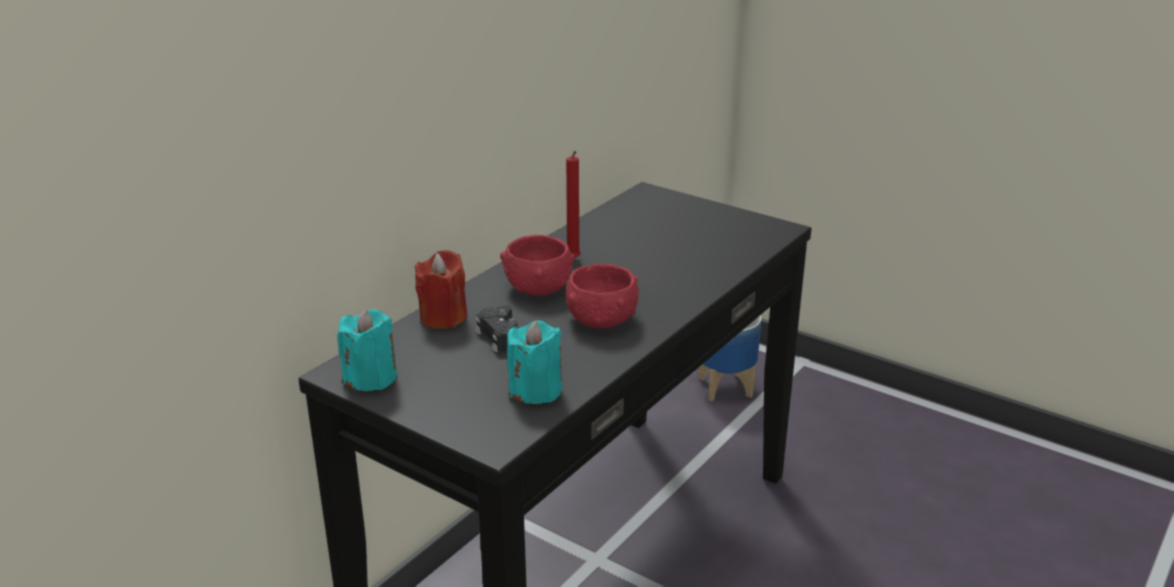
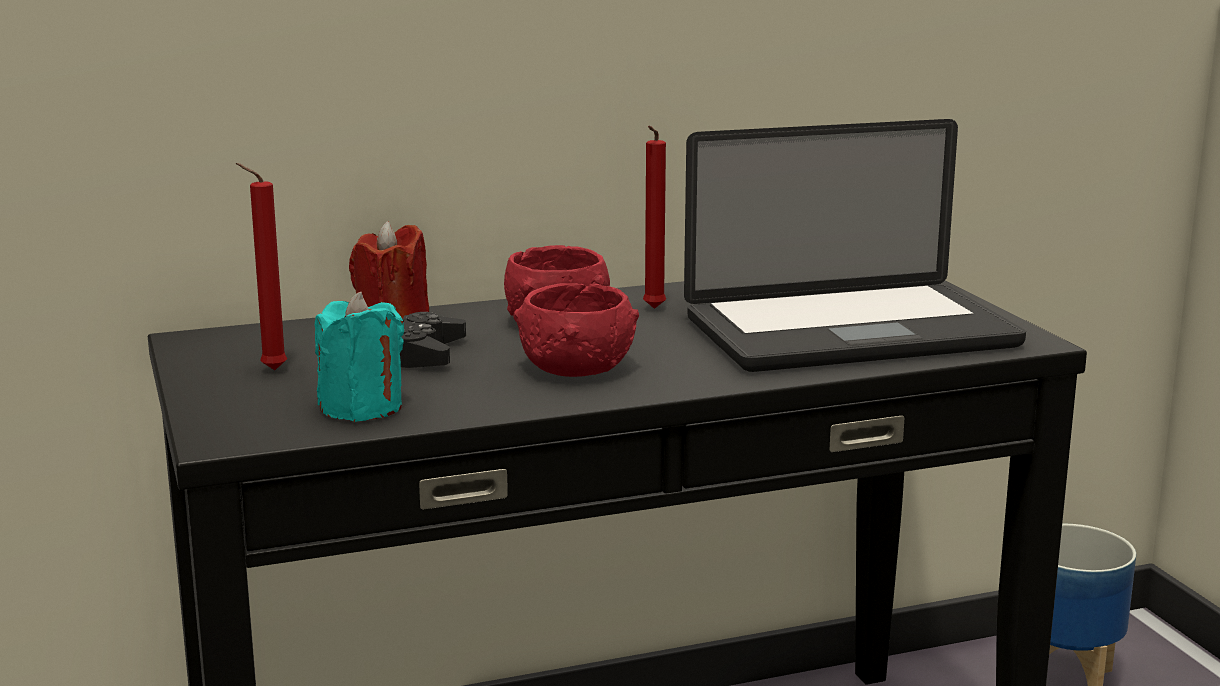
camera: 35 degrees right, 10 degrees down
turquoise candle [337,309,397,391] -> none
none -> red candle [236,163,287,370]
none -> laptop [684,119,1026,372]

